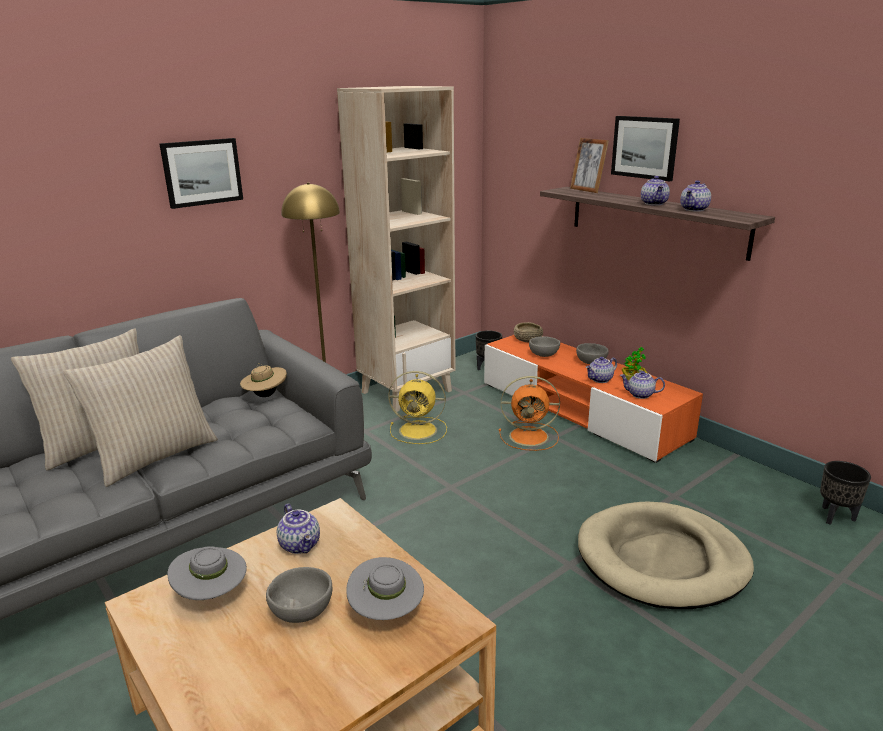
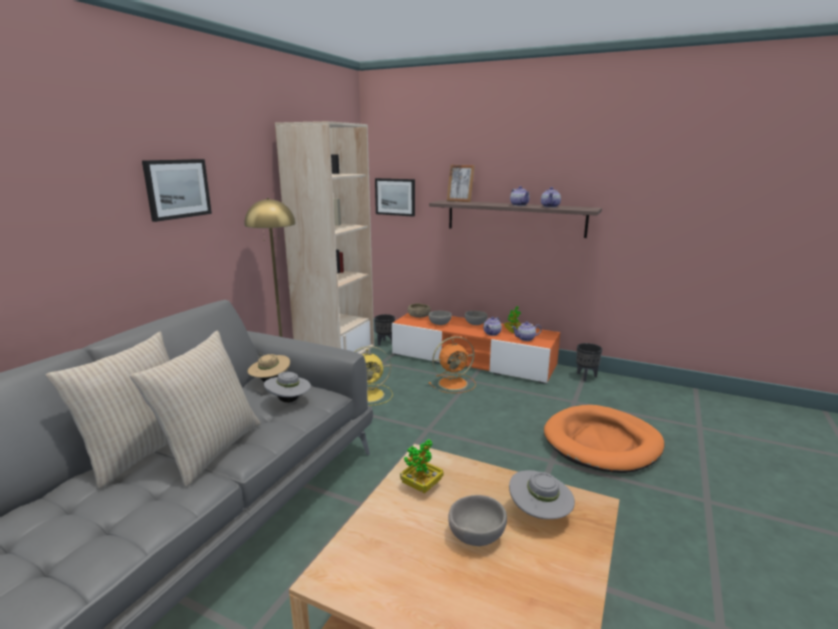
camera: 25 degrees left, 5 degrees down
grey hat [167,546,247,600] -> grey hat moved to [264,372,311,403]
teapot [277,504,320,554] -> potted plant [400,439,444,494]
beige dog bed [578,502,754,609] -> orange dog bed [544,405,665,473]
picture [611,116,680,181] -> picture moved to [375,178,415,217]
black planter [820,461,871,525] -> black planter moved to [576,343,602,381]

